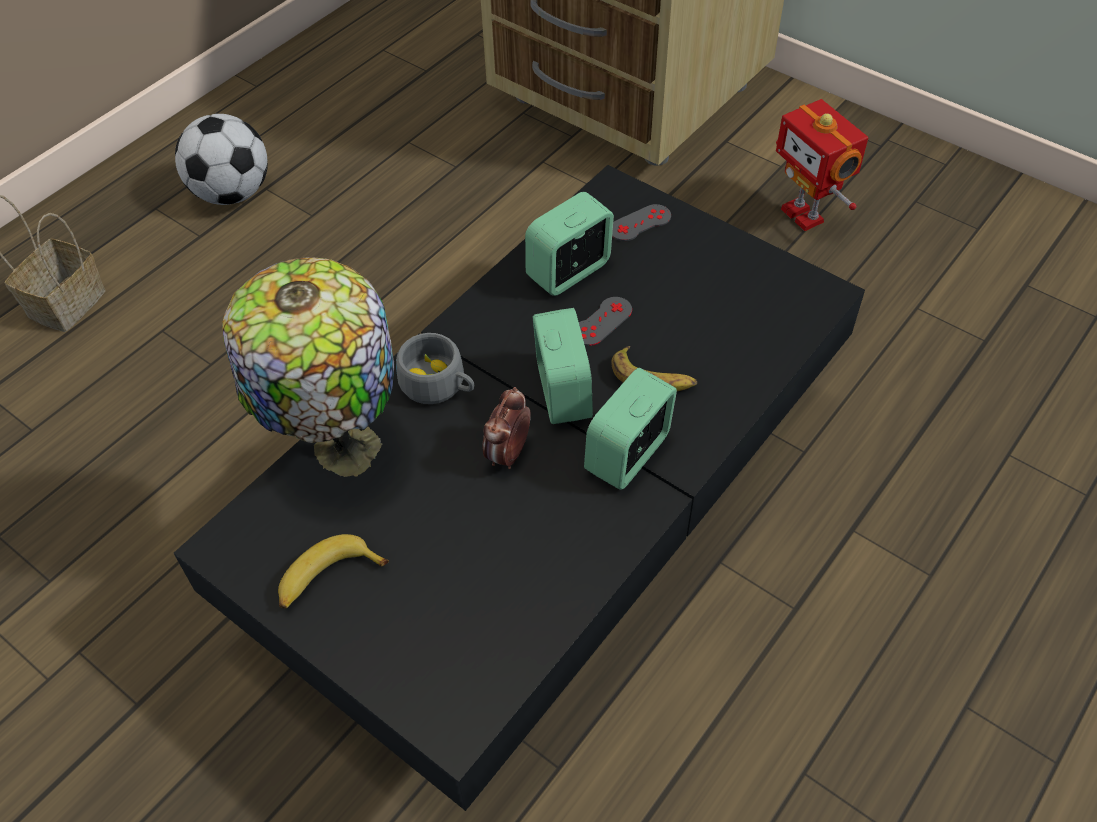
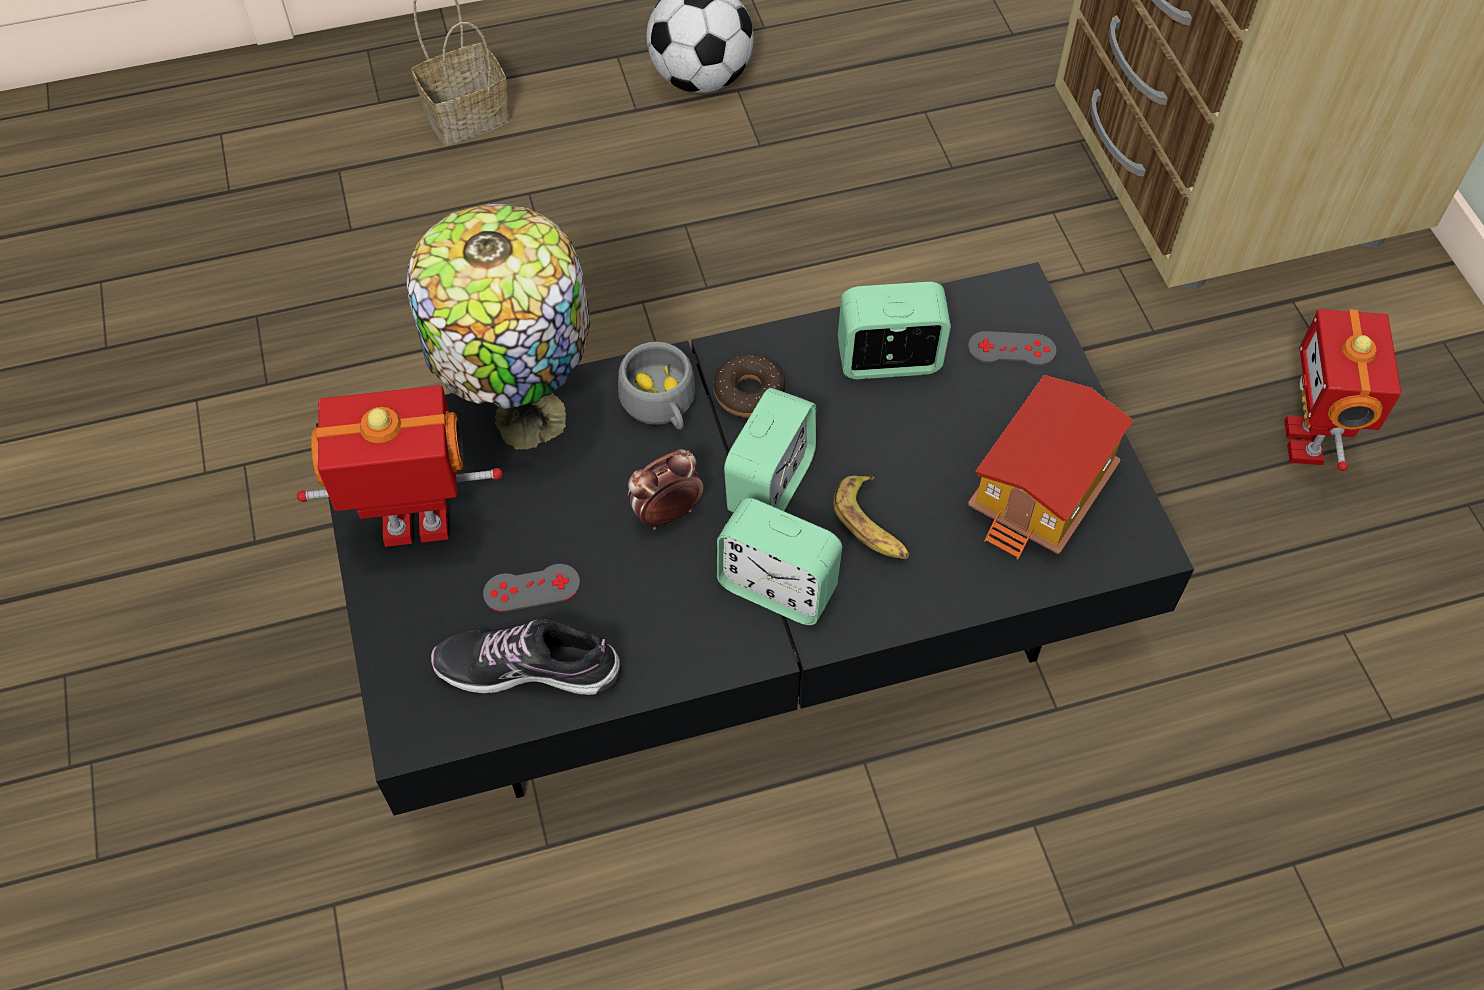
camera: 35 degrees right, 5 degrees up
banana [278,534,389,609] -> toy robot [297,385,503,547]
grey game controller [579,297,632,346] -> grey game controller moved to [483,564,580,612]
alarm clock [584,368,677,490] -> alarm clock turned 135 degrees counterclockwise [717,498,842,625]
none -> shoe [431,620,621,695]
none -> donut [713,354,785,418]
none -> toy house [968,375,1133,559]

